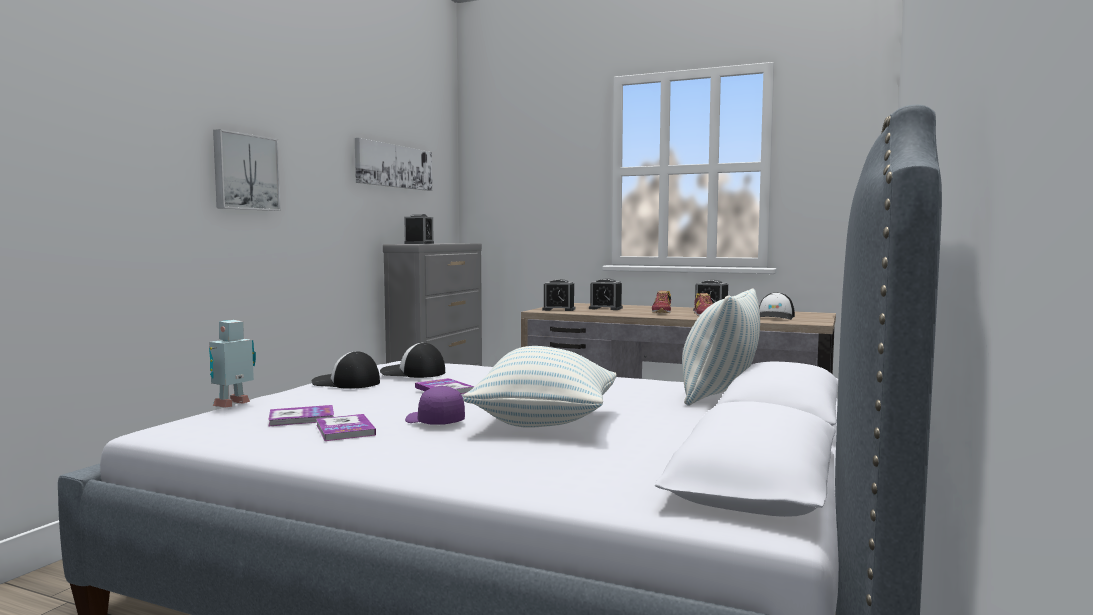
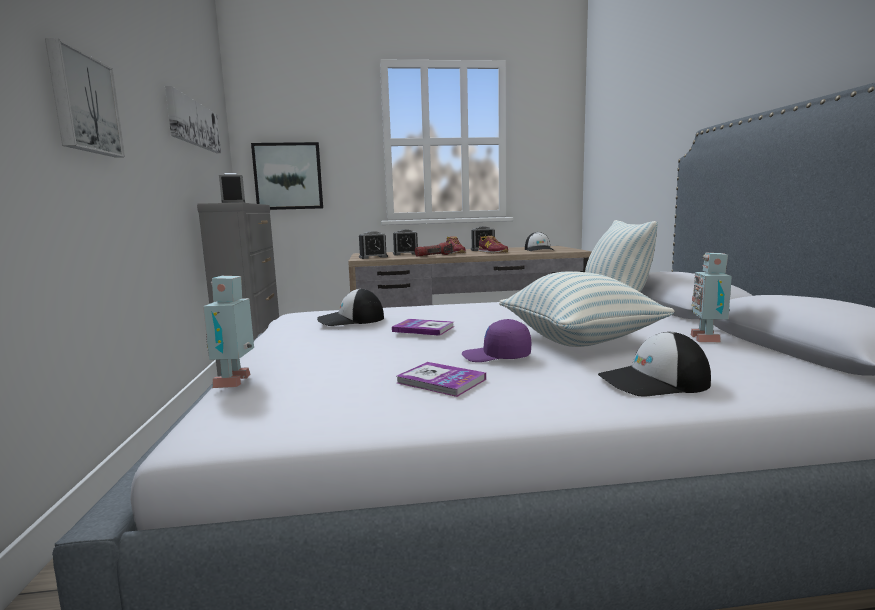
camera: 30 degrees left, 5 degrees up
book [268,405,334,427] -> none
cap [311,351,380,389] -> cap moved to [598,332,711,397]
none -> picture [251,142,323,210]
none -> flashlight [415,242,454,256]
none -> toy robot [691,253,732,342]

